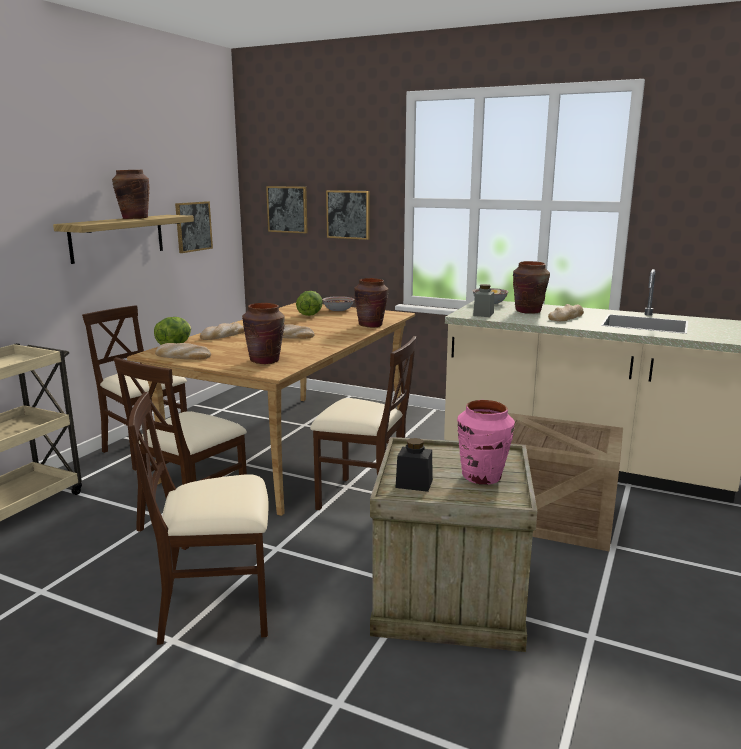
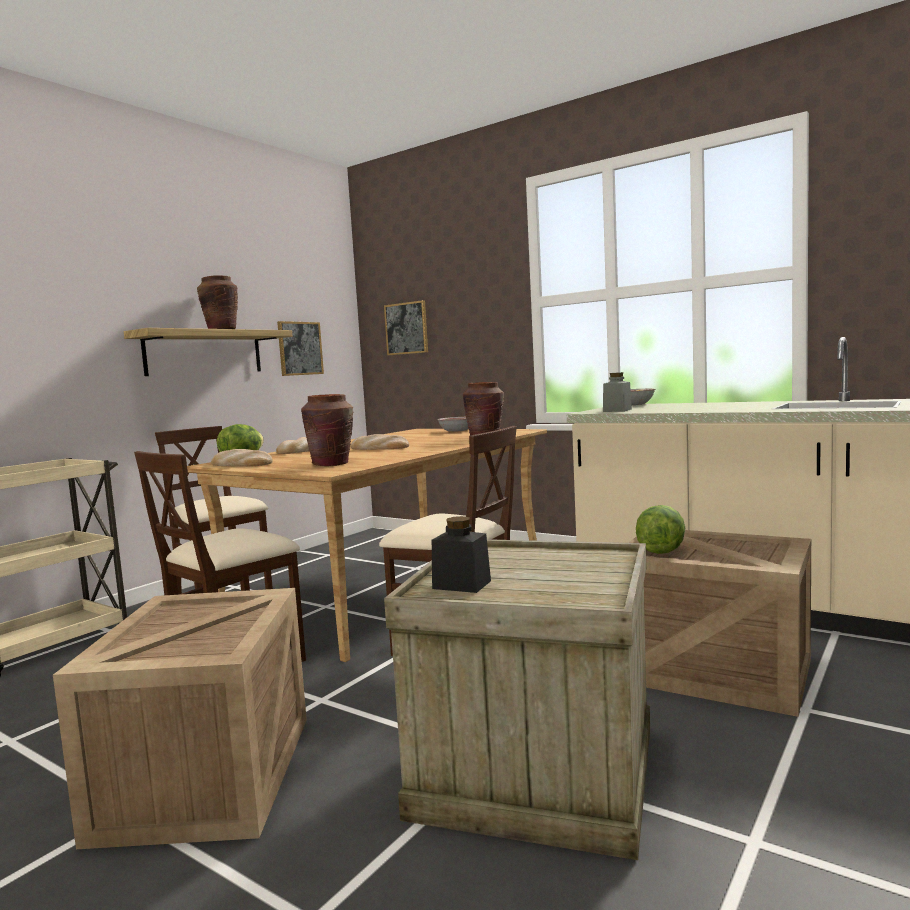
camera: 10 degrees right, 10 degrees down
beige chair [129,392,269,645] -> crate [53,588,307,849]
lettuce [296,291,323,316] -> lettuce moved to [636,505,685,554]
picture [326,190,369,240] -> none
pink vase [457,400,515,485] -> none
brown vase [513,261,550,314] -> none
bread [548,304,584,321] -> none

